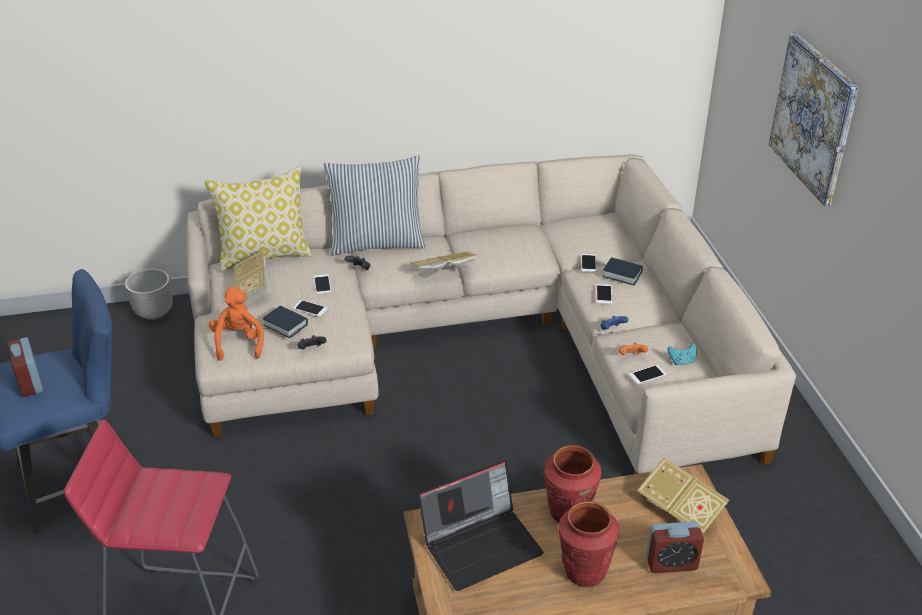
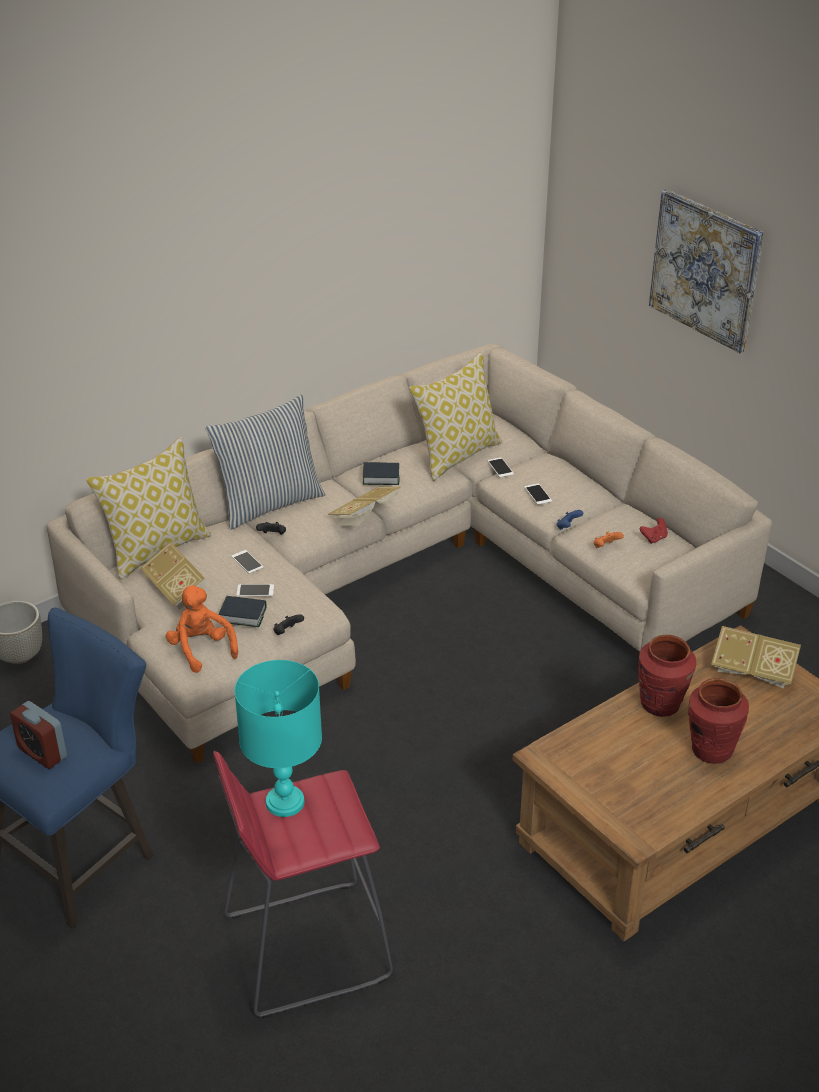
camera: 25 degrees left, 0 degrees up
laptop [418,460,544,591] -> none
book [602,257,643,285] -> book moved to [363,462,400,485]
phone [629,365,666,384] -> none
alarm clock [646,521,704,573] -> none
turquoise game controller [668,343,697,365] -> red game controller [640,518,668,544]
none -> turquoise table lamp [235,660,322,817]
none -> pillow [409,351,502,481]

